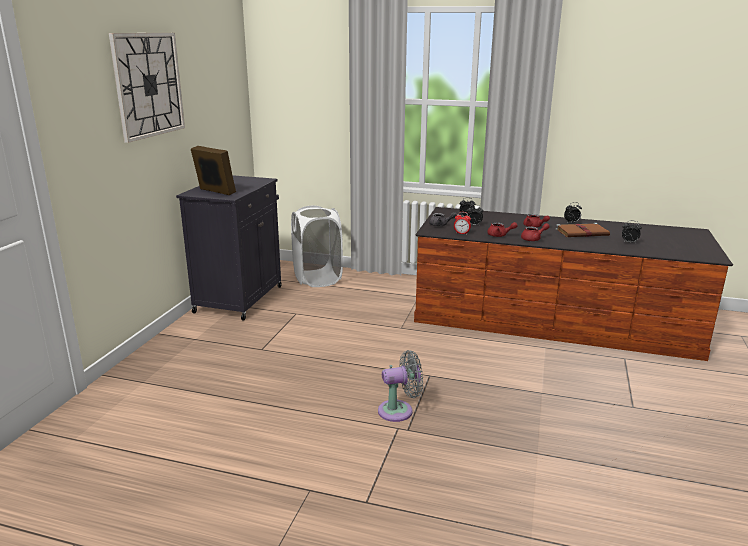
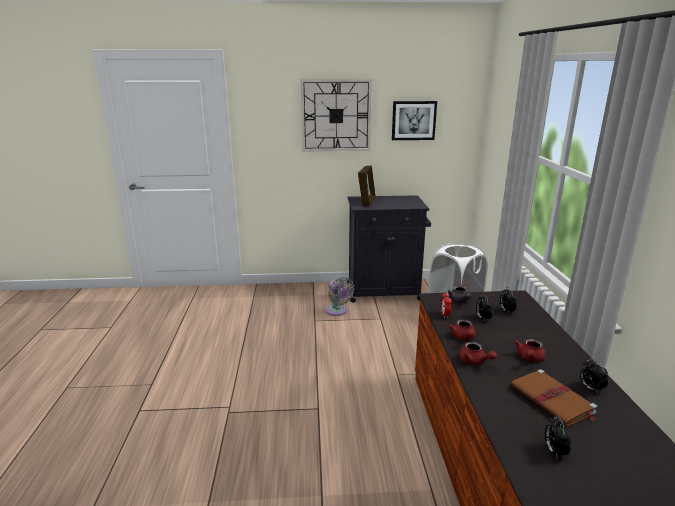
camera: 70 degrees right, 0 degrees up
grey fan [378,350,423,422] -> grey fan moved to [325,277,355,316]
none -> picture [392,101,437,140]

